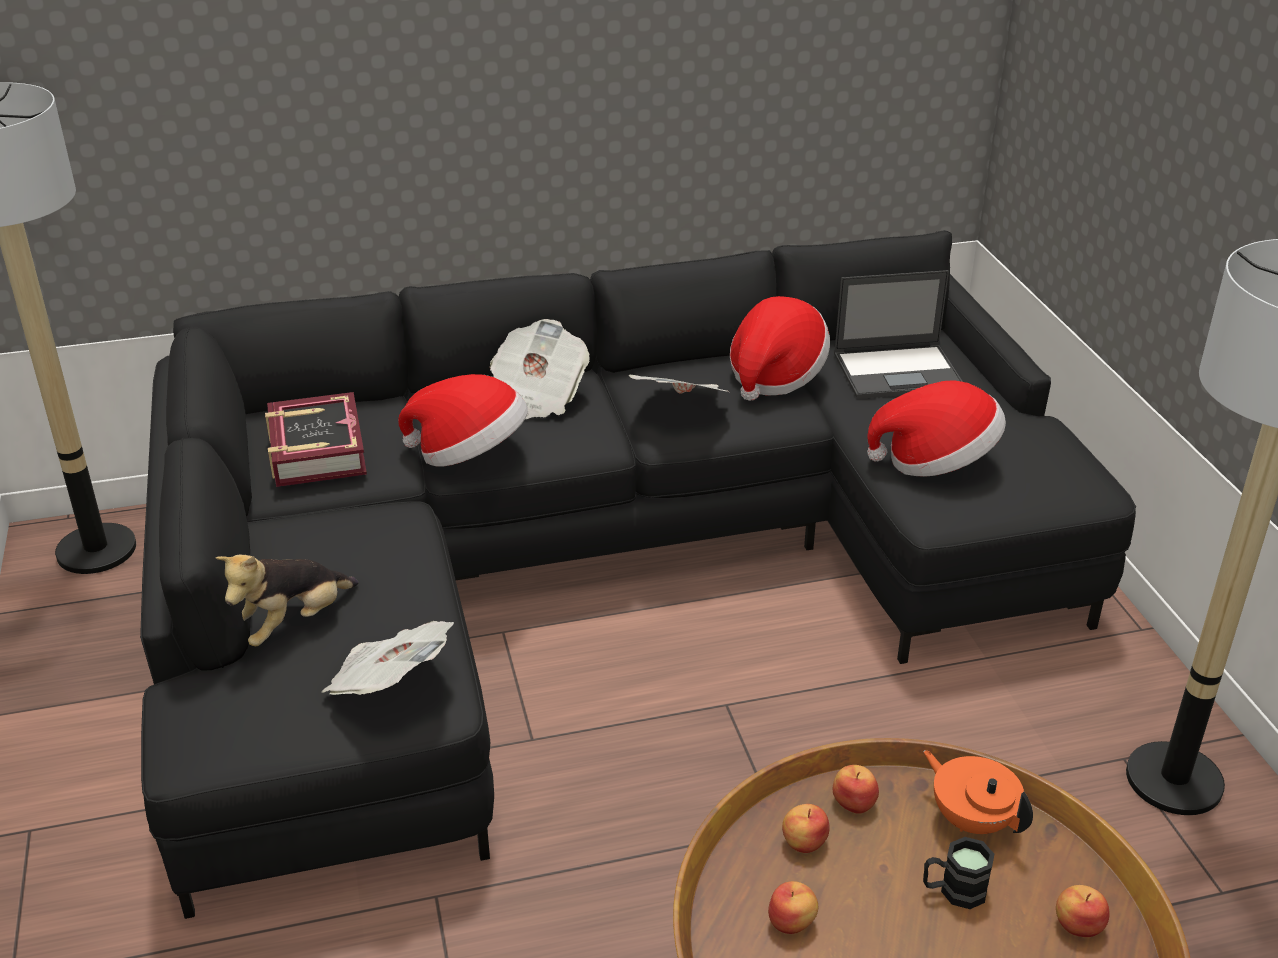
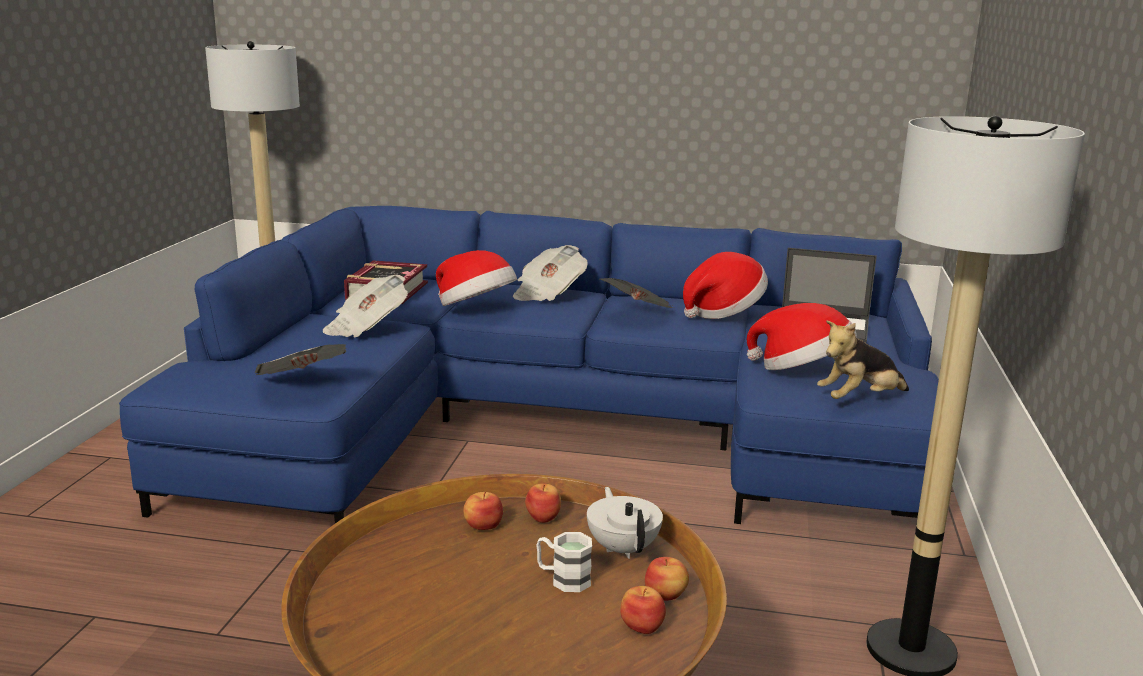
camera: 25 degrees right, 15 degrees down
black sofa [140,230,1136,919] -> blue sofa [119,206,939,524]
plush toy [216,555,359,646] -> plush toy moved to [817,321,909,399]
apple [768,881,818,934] -> apple moved to [645,557,689,601]
black mug [923,837,994,909] -> white mug [536,532,592,592]
orange teapot [924,750,1033,834] -> white teapot [587,487,663,559]
none -> newspaper [323,275,408,338]

